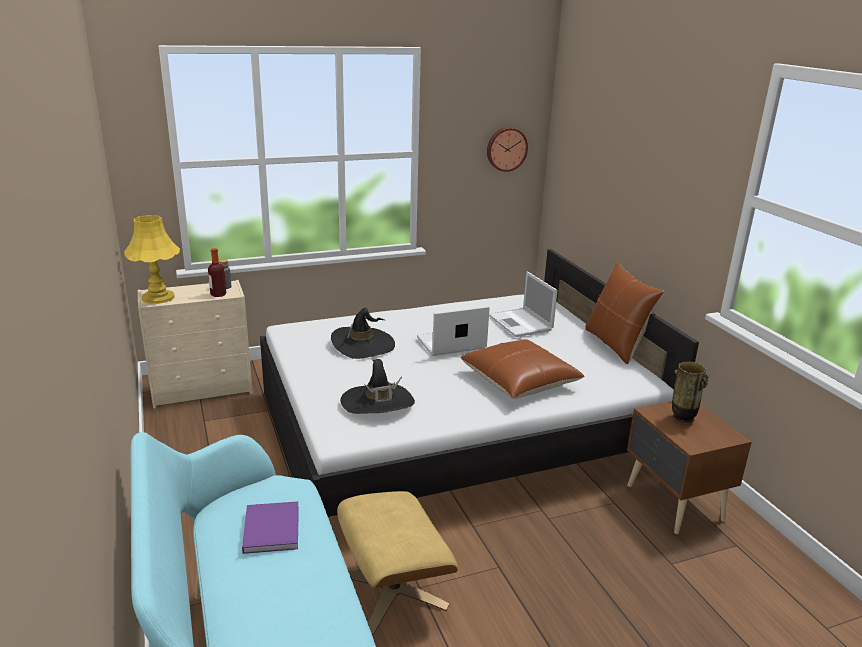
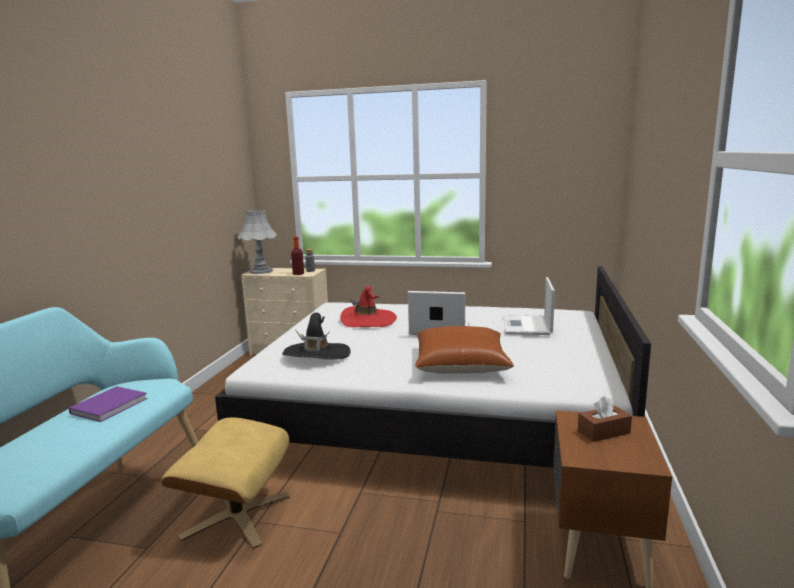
camera: 35 degrees right, 10 degrees down
yellow table lamp [124,215,180,304] -> grey table lamp [238,210,277,274]
black hat [331,308,395,359] -> red hat [340,286,397,327]
wall clock [487,127,528,172] -> none
brown pillow [585,262,664,364] -> none
vase [672,362,709,424] -> brown tissue box [578,396,632,442]

